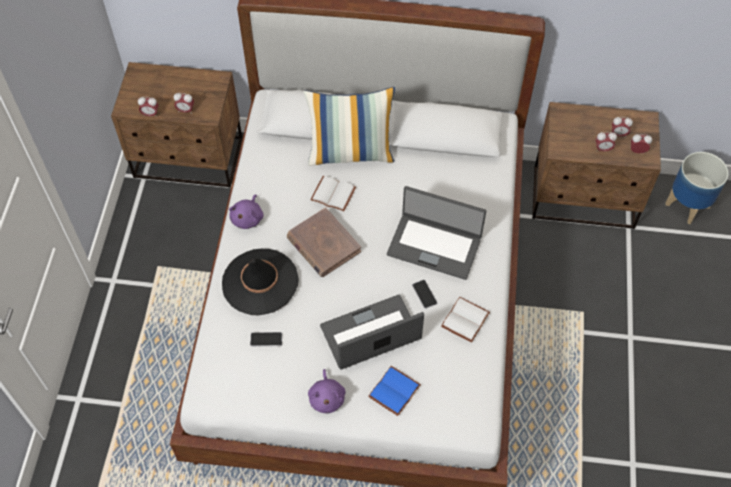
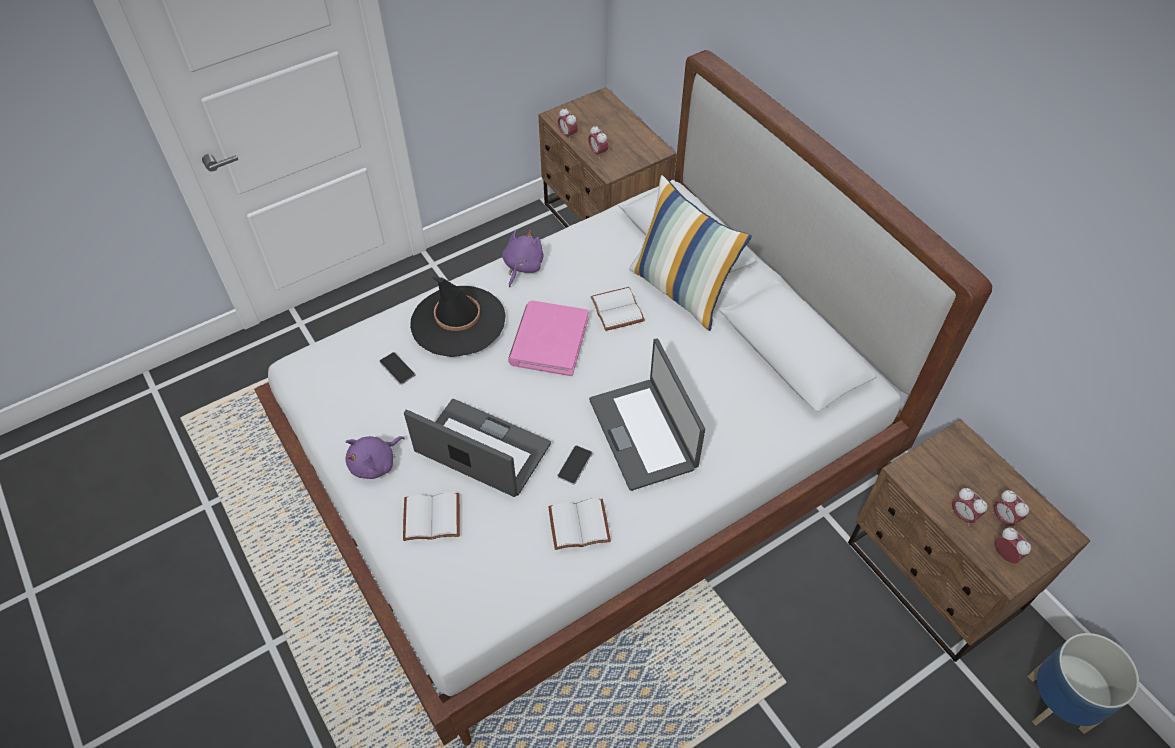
camera: 50 degrees right, 5 degrees down
purple plush toy [229,194,264,229] -> purple plush toy turned 135 degrees clockwise [502,229,544,287]
brown book [287,208,361,277] -> pink book [508,300,589,376]
blue book [368,366,421,416] -> white book [403,493,460,541]

